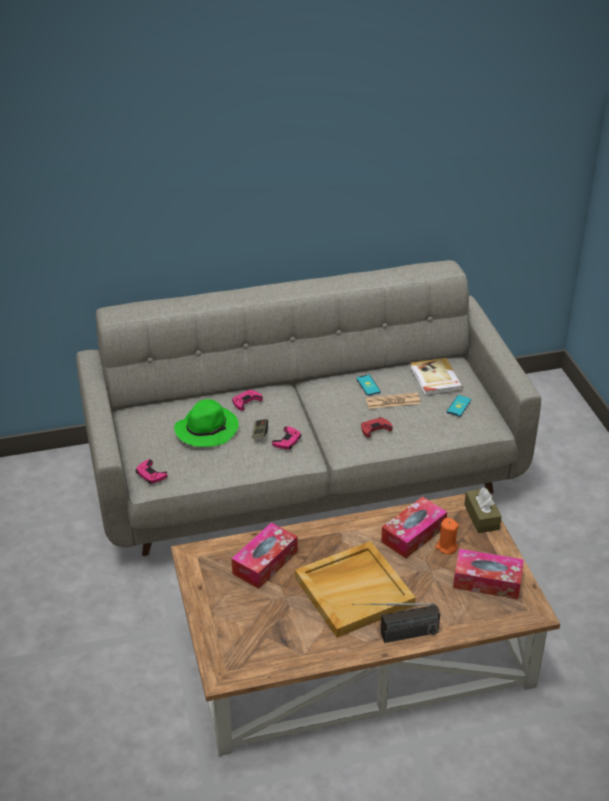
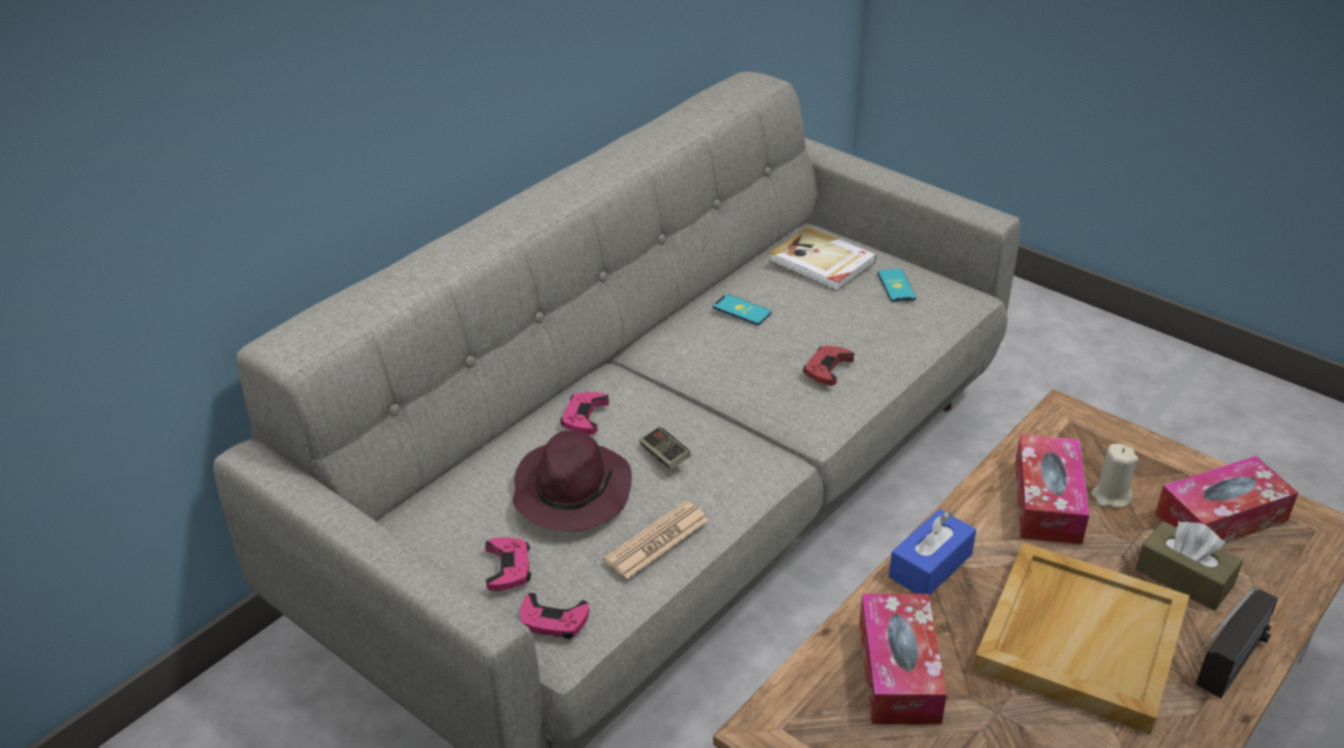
camera: 35 degrees left, 0 degrees up
green hat [174,399,239,447] -> purple hat [512,431,632,531]
pink game controller [272,426,301,449] -> pink game controller moved to [485,537,531,591]
newspaper [366,392,421,409] -> newspaper moved to [603,501,709,579]
orange candle [435,518,459,554] -> beige candle [1091,444,1138,508]
brown tissue box [464,487,502,533] -> brown tissue box moved to [1135,521,1243,610]
none -> blue tissue box [889,509,976,595]

